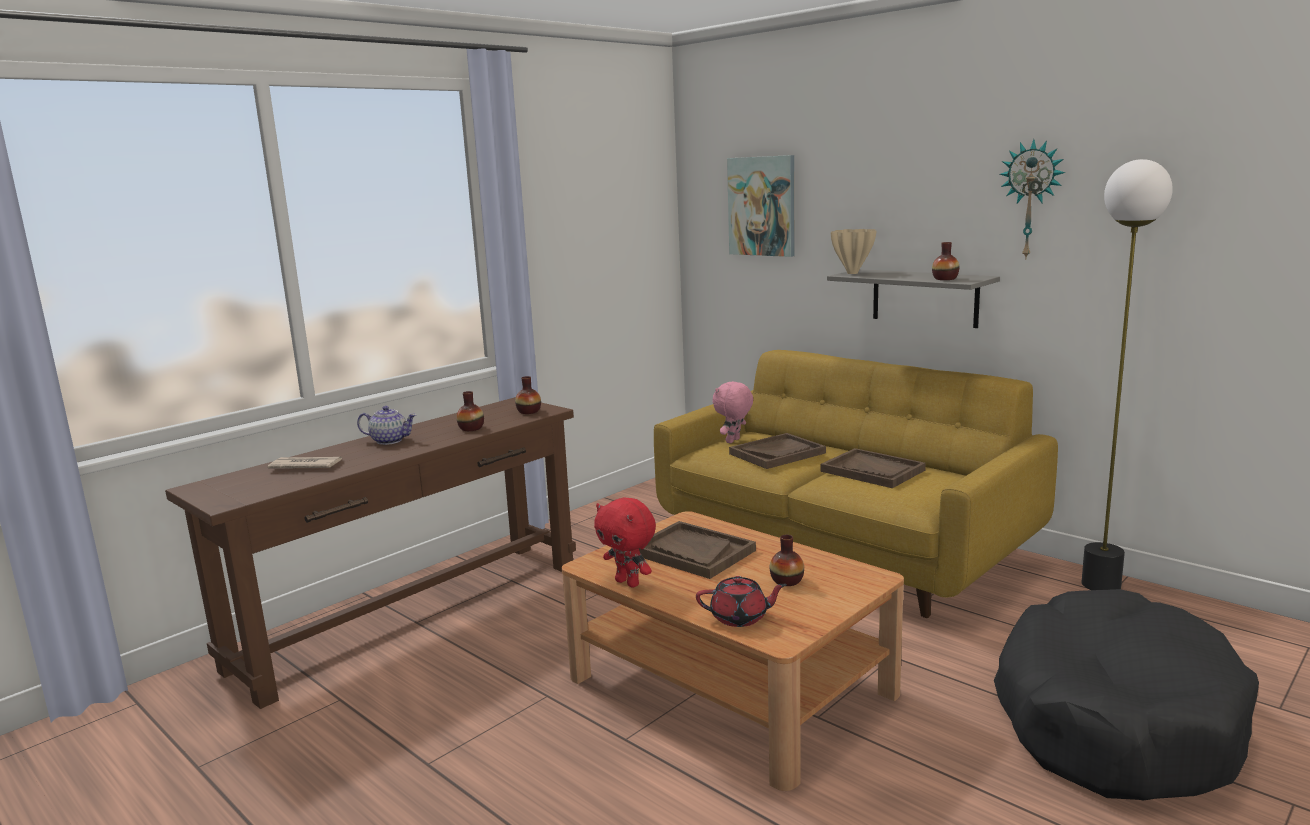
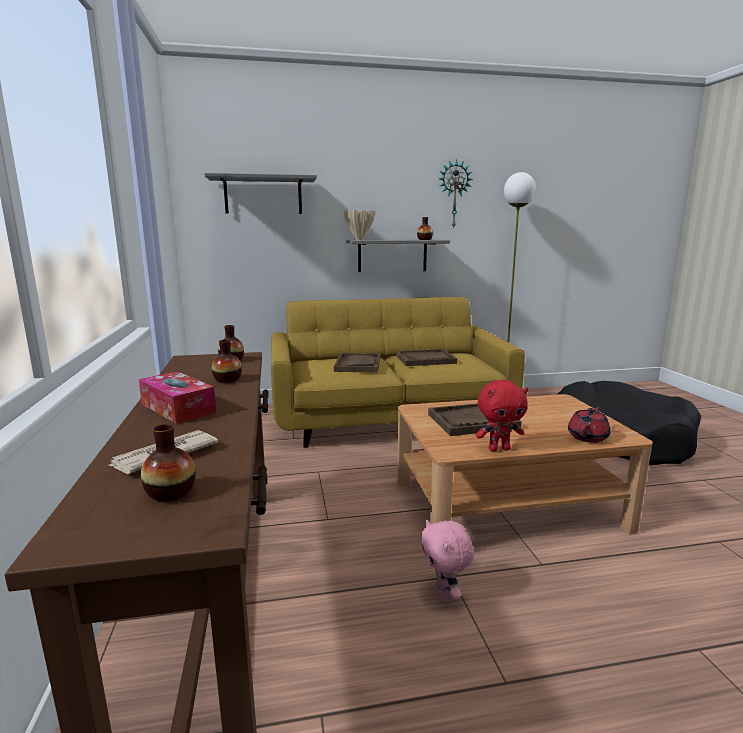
camera: 55 degrees left, 0 degrees up
teapot [357,406,416,445] -> tissue box [139,371,216,424]
pink plush toy [713,381,753,443] -> pink plush toy moved to [420,520,474,602]
picture [727,155,795,257] -> grey shelf [204,173,317,214]
vase [770,535,804,586] -> vase moved to [141,424,196,502]

